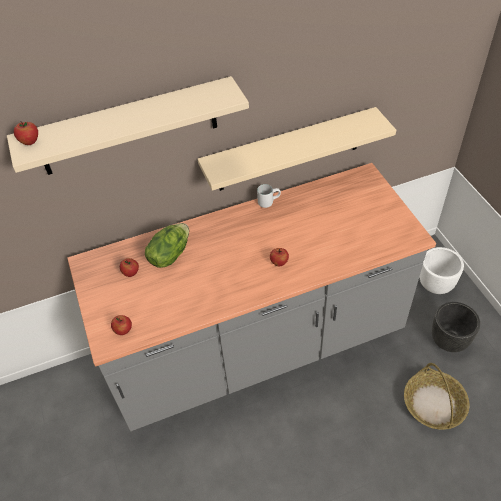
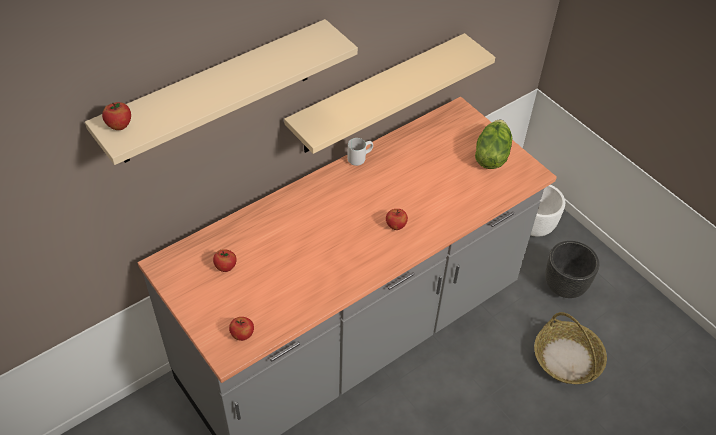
camera: 20 degrees left, 0 degrees up
lettuce [145,223,189,268] -> lettuce moved to [475,120,512,169]

